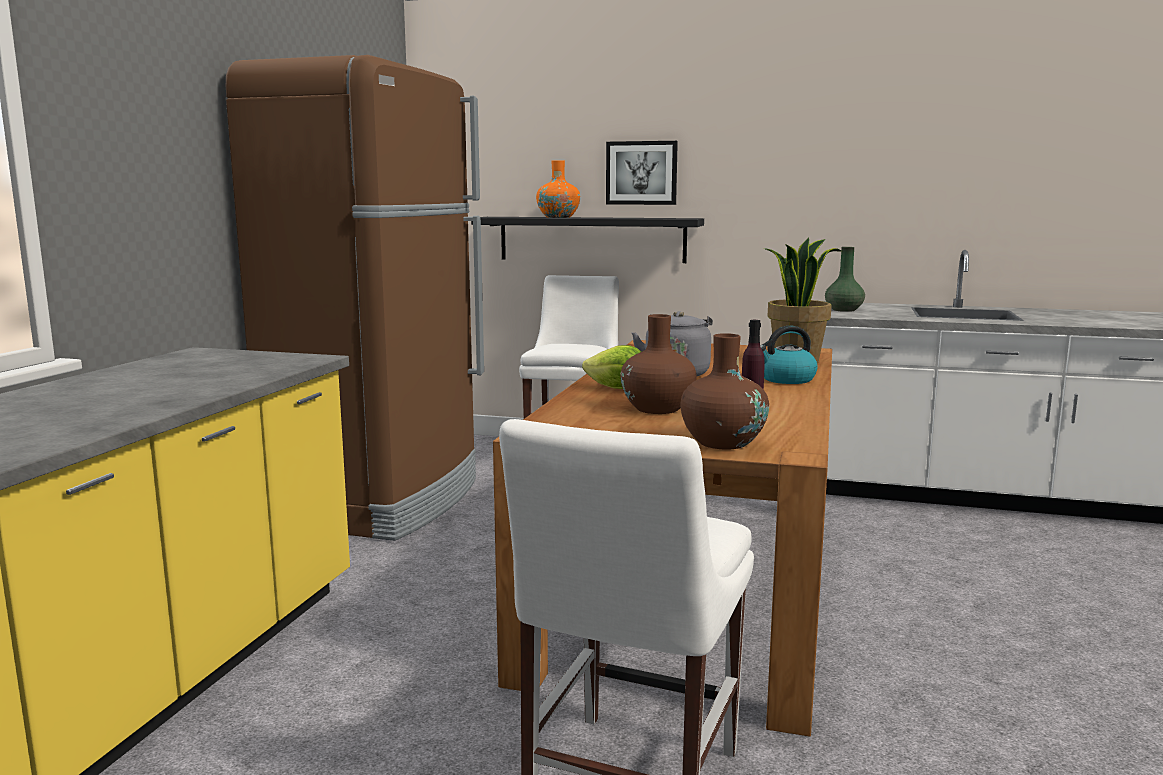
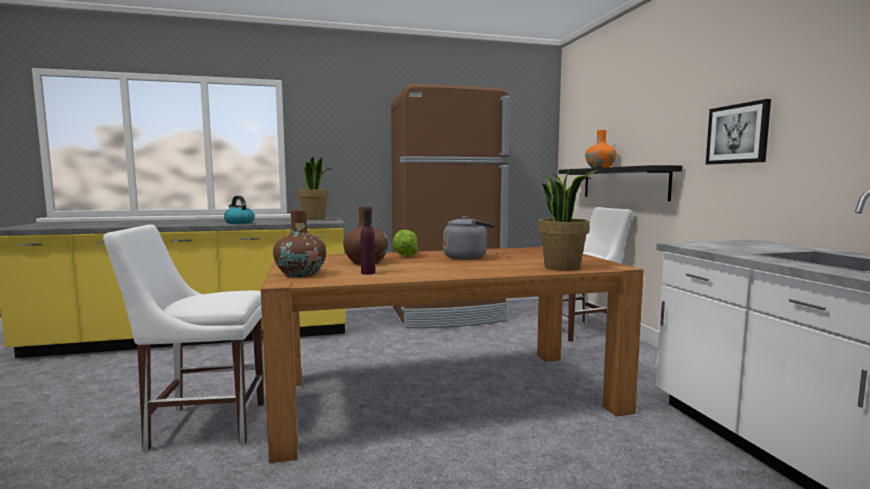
camera: 60 degrees right, 5 degrees down
picture [606,141,678,205] -> picture moved to [706,99,771,164]
kettle [760,325,818,384] -> kettle moved to [224,196,255,224]
green vase [825,247,865,312] -> none
none -> potted plant [297,157,332,220]

